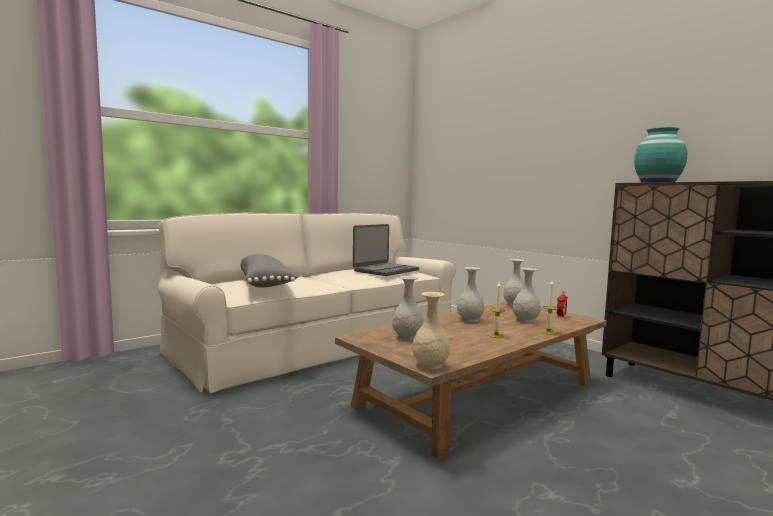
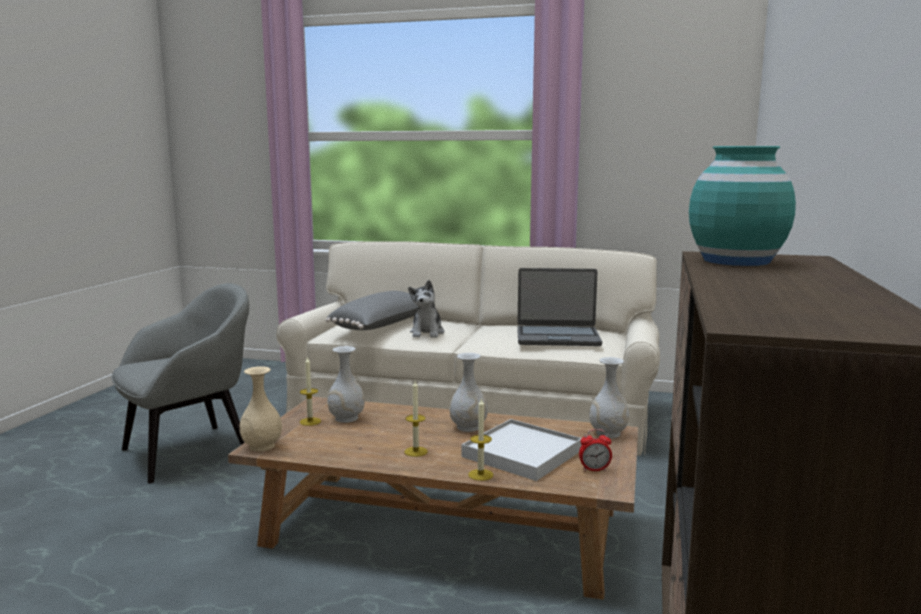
camera: 55 degrees right, 5 degrees up
white vase [513,268,541,323] -> white tray [462,419,582,481]
none -> grey armchair [111,283,249,484]
none -> candle [300,357,321,426]
none -> plush toy [408,280,444,338]

